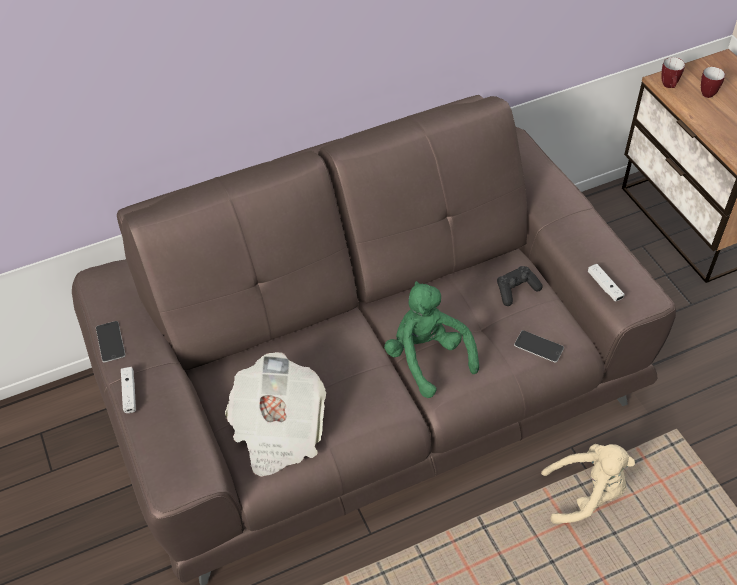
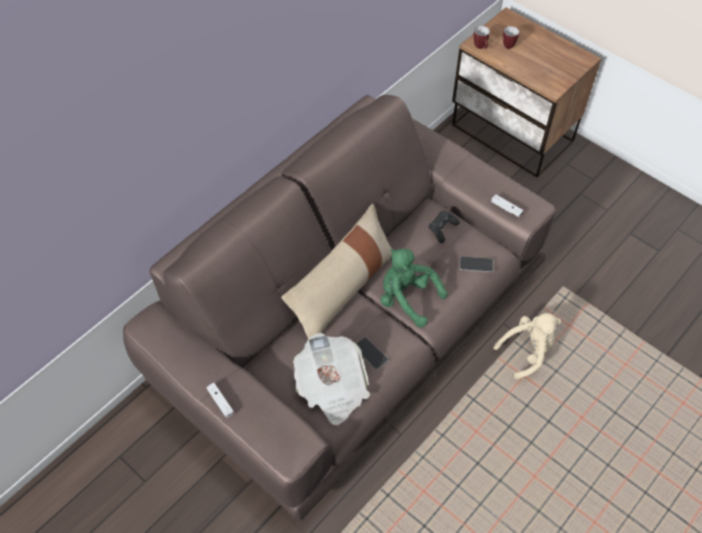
camera: 25 degrees left, 5 degrees up
phone [96,321,126,363] -> phone moved to [356,337,389,370]
none -> beige pillow [281,204,392,339]

